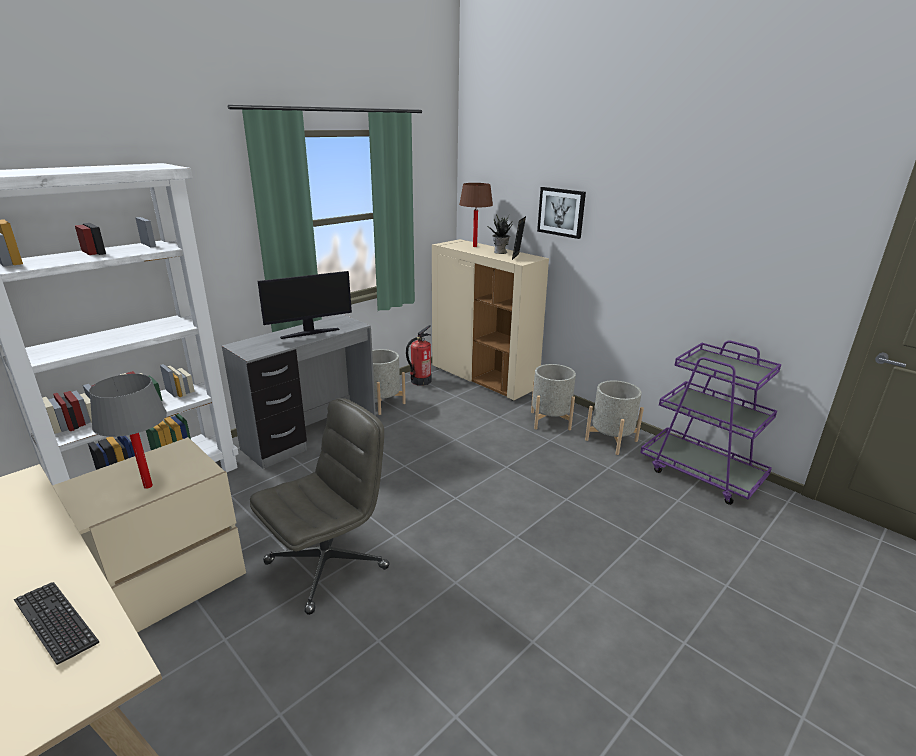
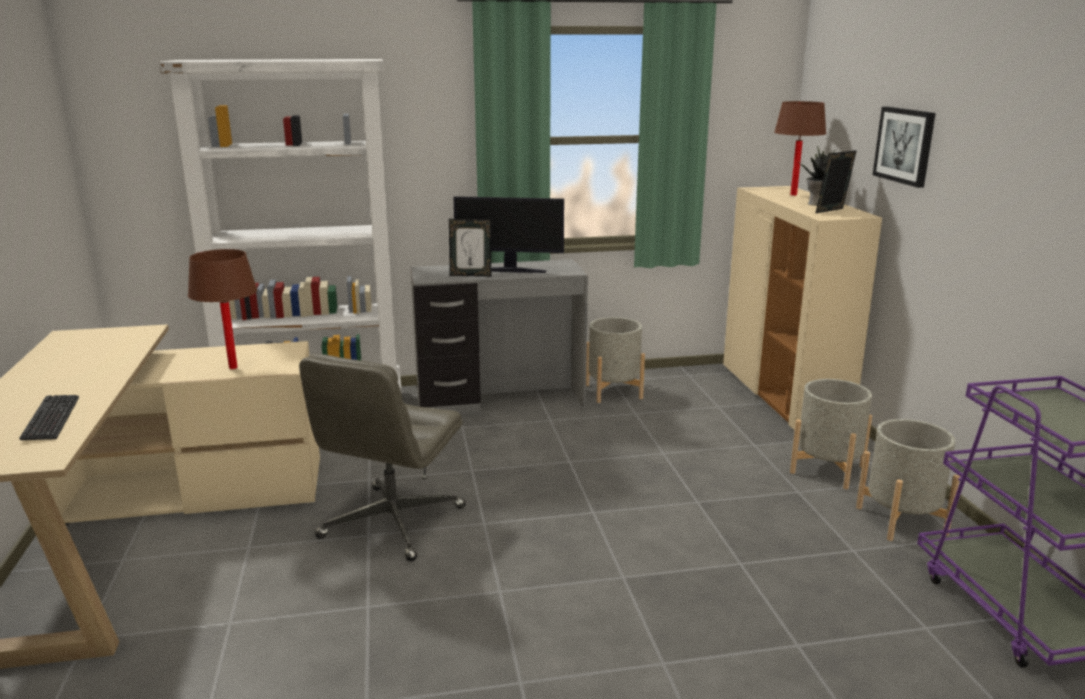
camera: 35 degrees right, 5 degrees down
grey table lamp [89,374,167,489] -> brown table lamp [188,249,257,369]
grey office chair [250,398,389,615] -> grey office chair turned 120 degrees clockwise [299,354,466,561]
fire extinguisher [406,325,432,386] -> none
none -> picture frame [449,219,491,277]

